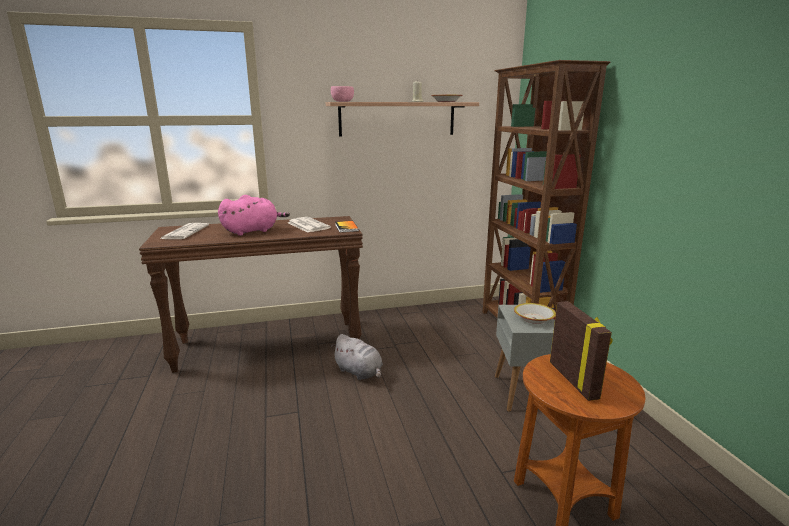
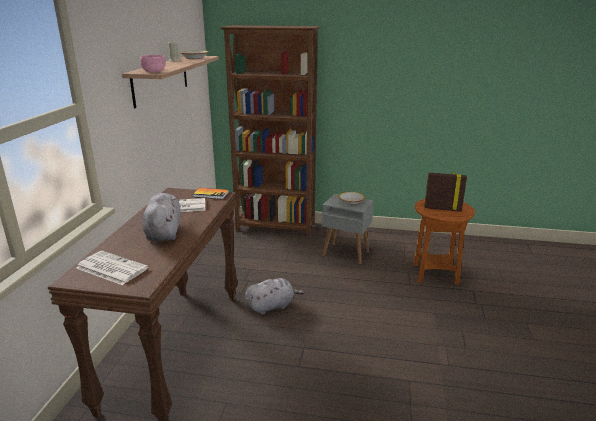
camera: 65 degrees left, 5 degrees up
pink plush toy [218,195,290,236] -> grey plush toy [143,193,181,241]

